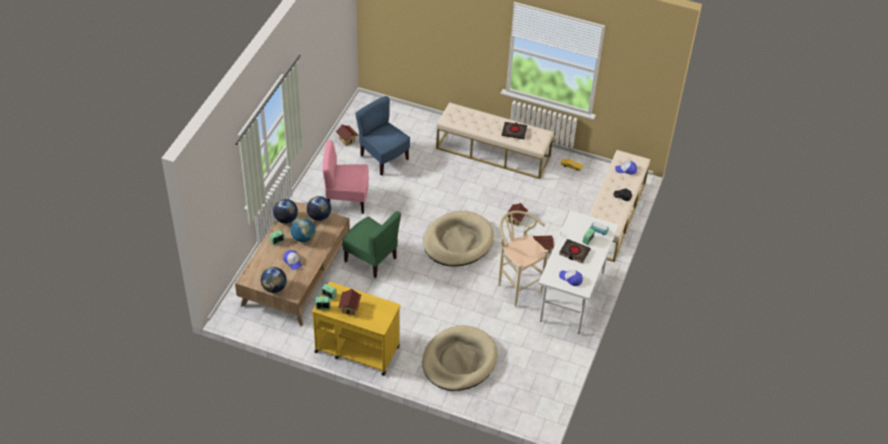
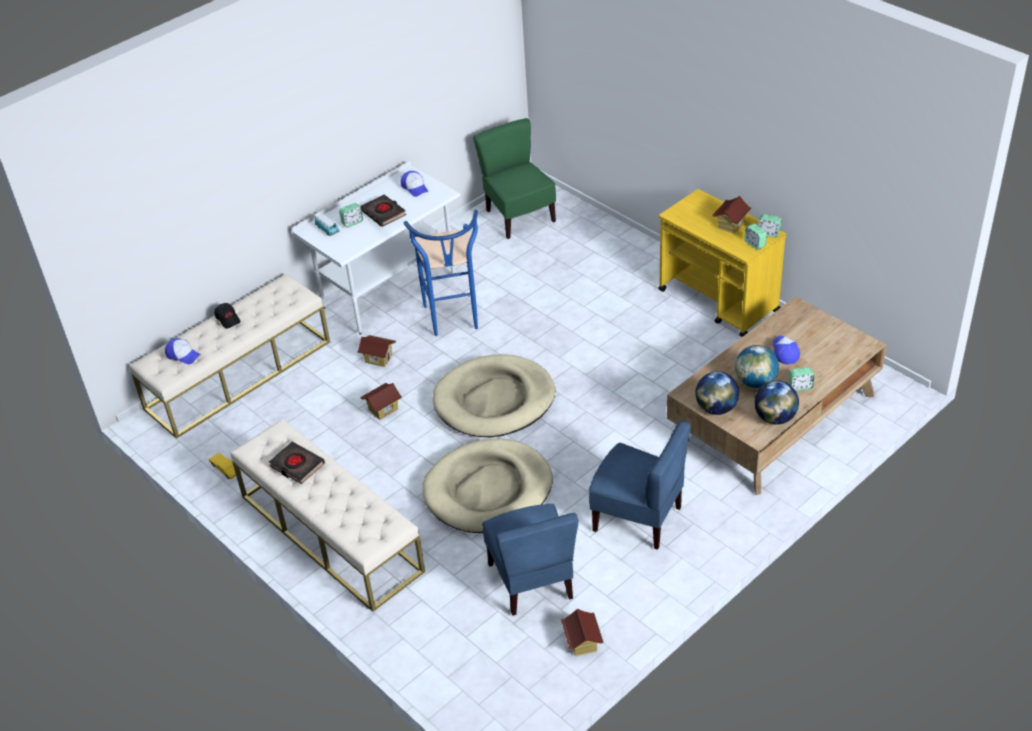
camera: 150 degrees left, 5 degrees down
globe [261,267,287,293] -> none
pink chair [322,141,369,214] -> blue chair [589,421,691,550]
green chair [342,211,401,278] -> green chair moved to [473,118,556,239]
beige dog bed [422,325,497,391] -> beige dog bed moved to [422,439,553,533]
beige stool [498,211,548,307] -> blue stool [404,210,478,336]

